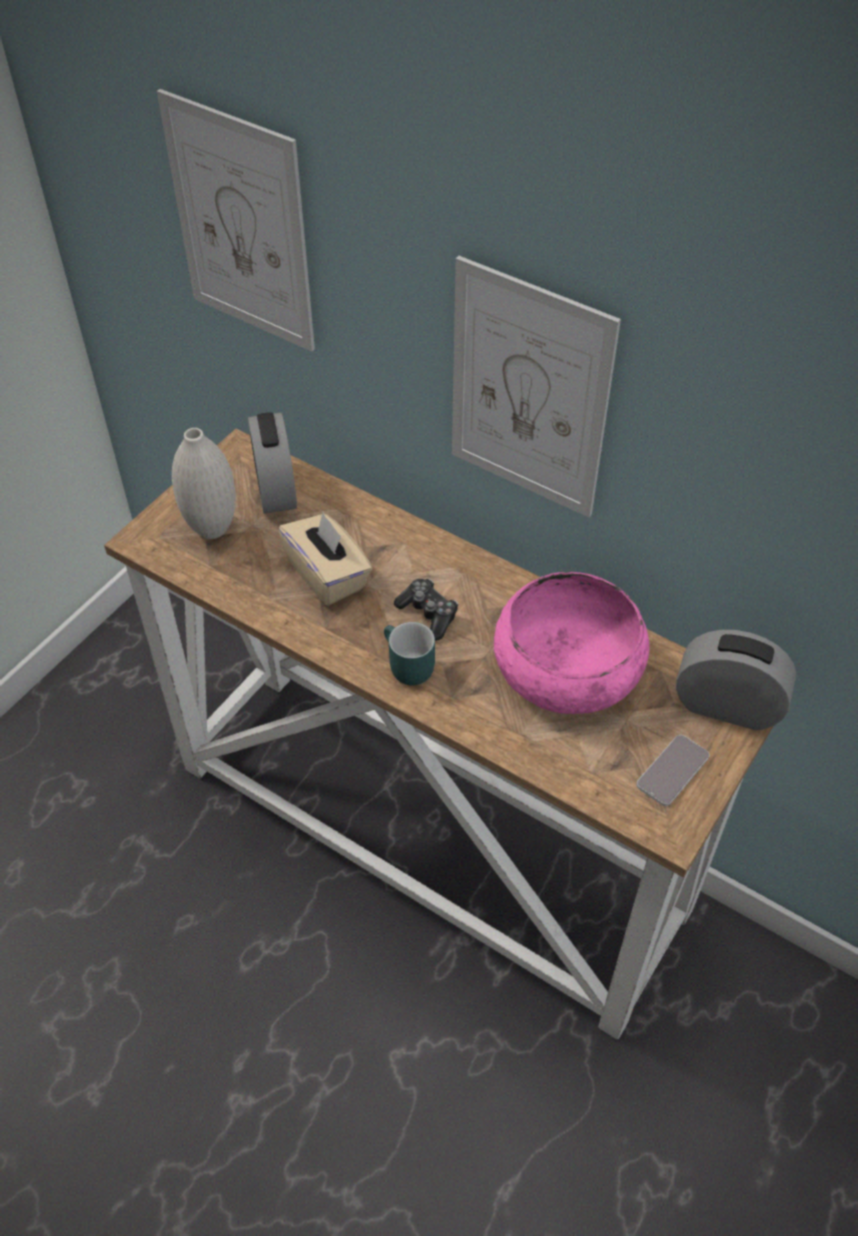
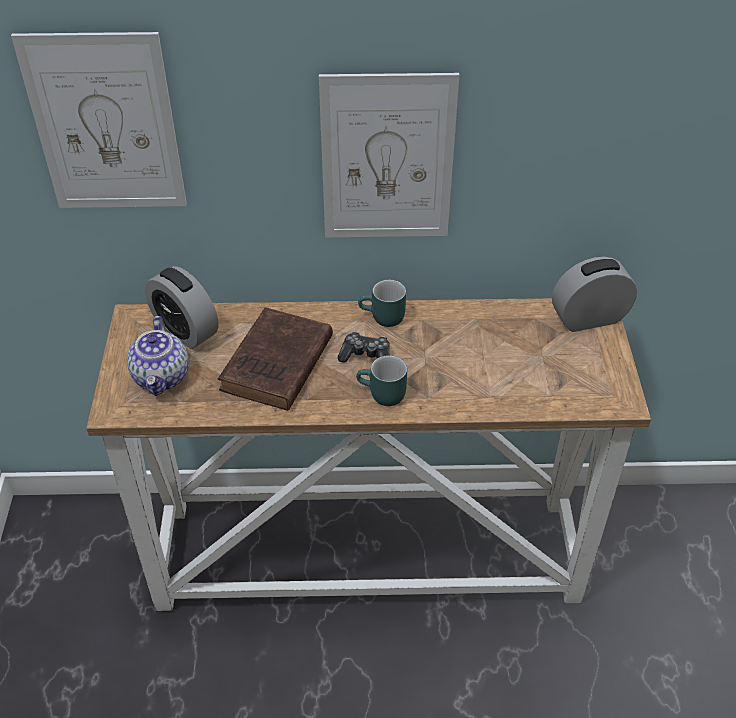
camera: 35 degrees left, 5 degrees down
white vase [172,428,236,539] -> teapot [127,316,189,396]
beige tissue box [278,512,372,606] -> brown book [218,308,333,411]
pink bowl [494,572,650,714] -> none
phone [636,735,710,806] -> none
none -> turquoise mug [358,280,406,327]

